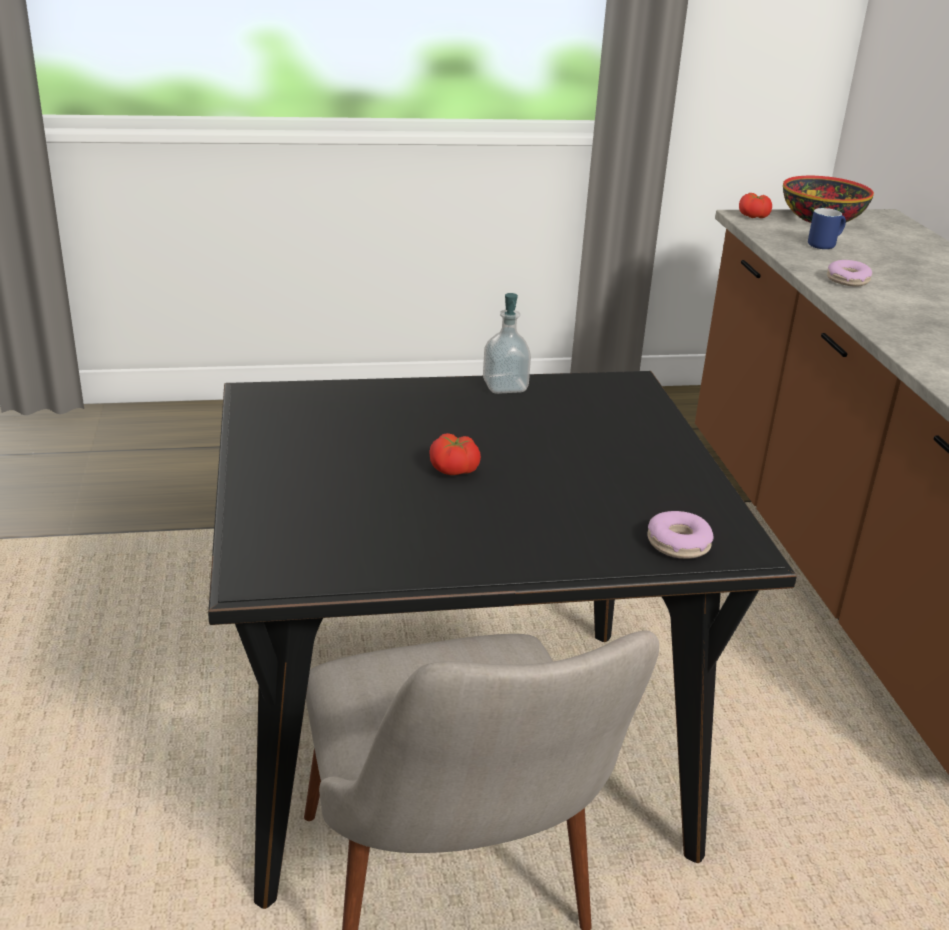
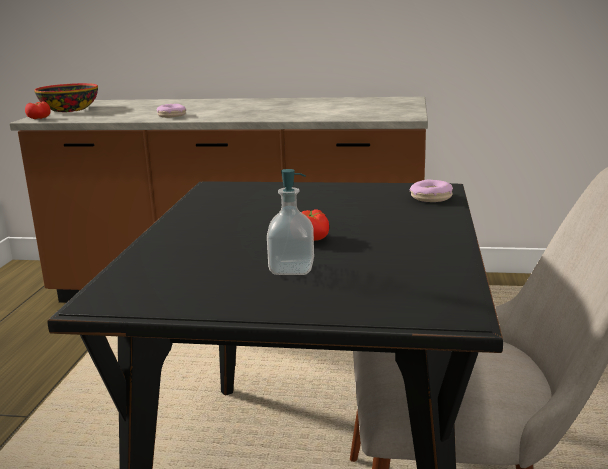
camera: 70 degrees left, 10 degrees down
soap dispenser [483,293,531,394] -> soap dispenser moved to [267,169,314,275]
blue mug [808,208,846,249] -> none

